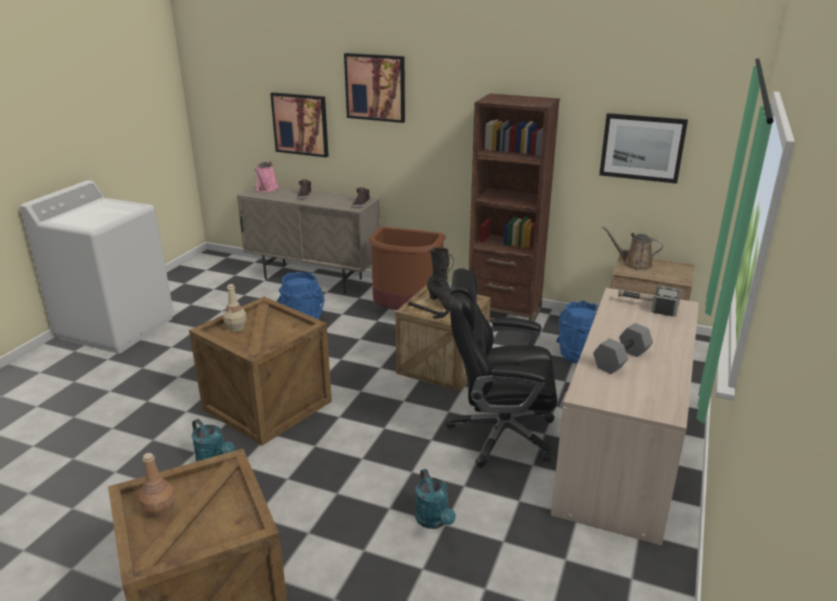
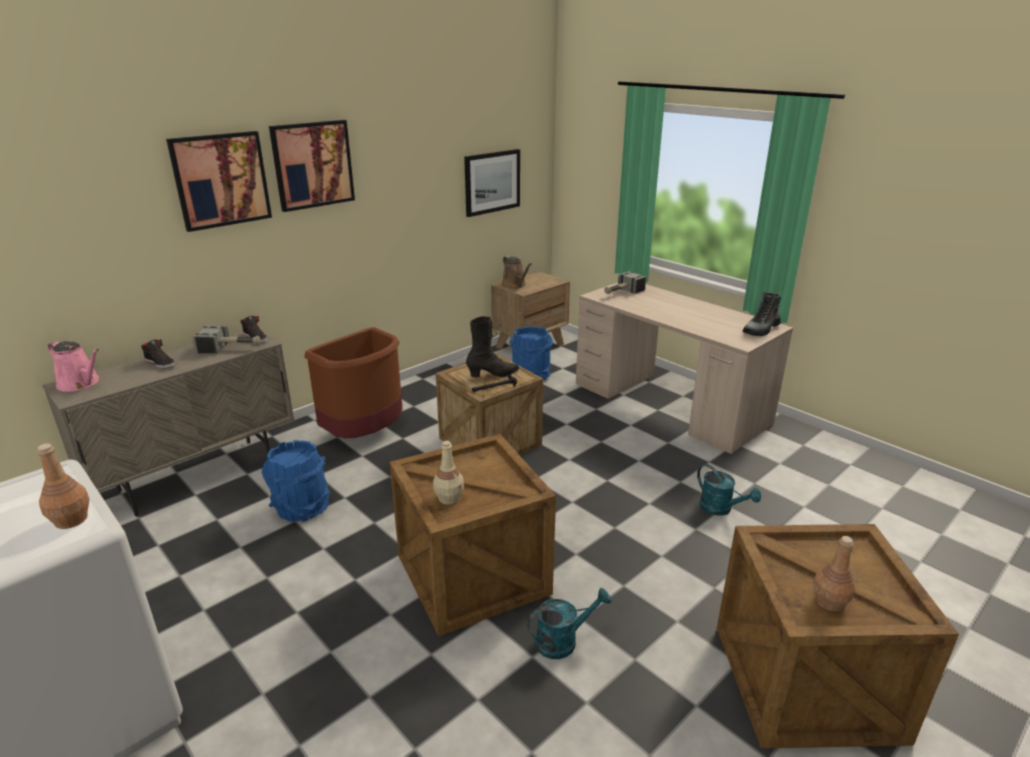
camera: 65 degrees left, 0 degrees up
picture [270,92,329,157] -> picture moved to [269,120,355,212]
turquoise watering can [415,469,456,529] -> turquoise watering can turned 45 degrees clockwise [697,464,761,516]
black office chair [446,268,557,467] -> none
brown bookcase [469,94,560,322] -> none
grey dumbbell [593,323,653,374] -> none
brown watering can [602,227,663,270] -> brown watering can turned 75 degrees counterclockwise [502,256,532,289]
none -> brown bottle [37,443,90,529]
none -> hammer [192,326,260,354]
none -> boot [742,291,781,336]

